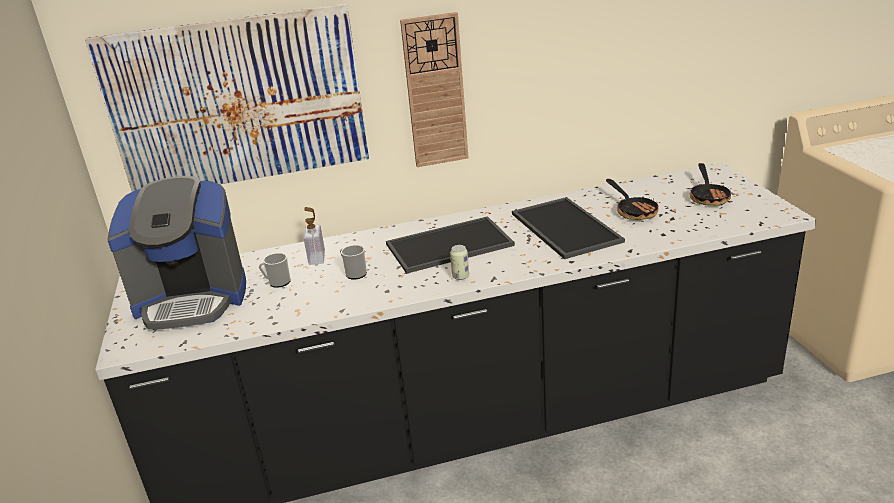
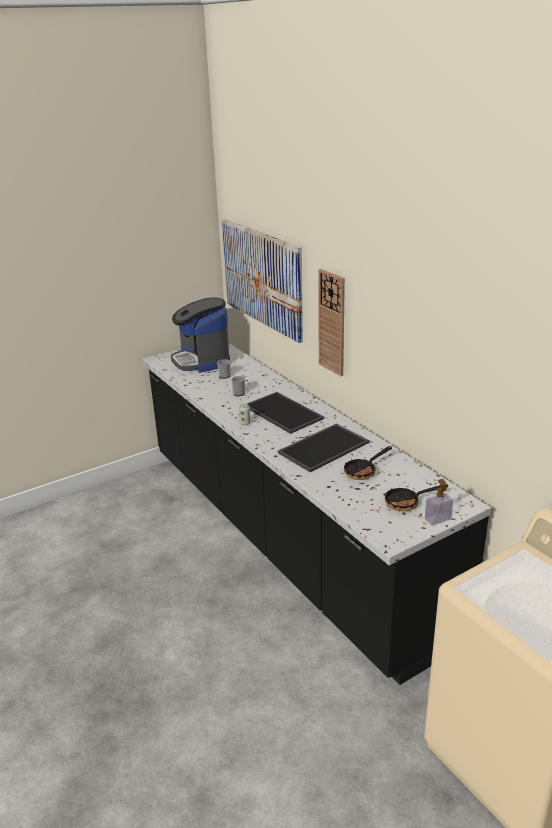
camera: 70 degrees right, 0 degrees up
soap dispenser [304,207,325,265] -> soap dispenser moved to [425,479,453,525]

